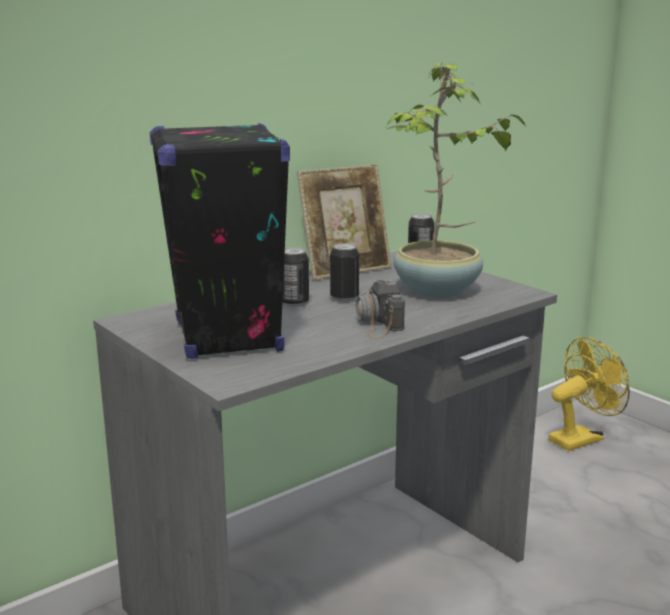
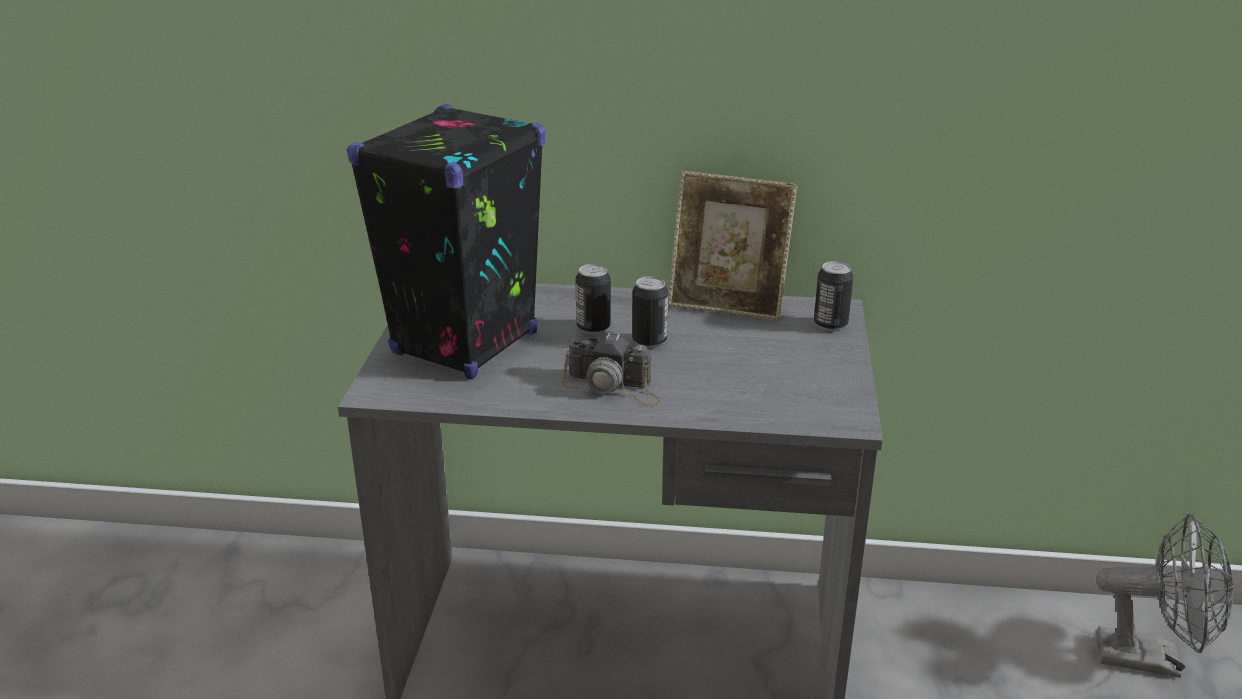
camera: 45 degrees right, 10 degrees up
camera [356,280,405,339] -> camera turned 105 degrees counterclockwise [561,332,661,406]
potted plant [386,63,525,298] -> none
yellow fan [548,337,630,451] -> grey fan [1096,514,1233,678]

